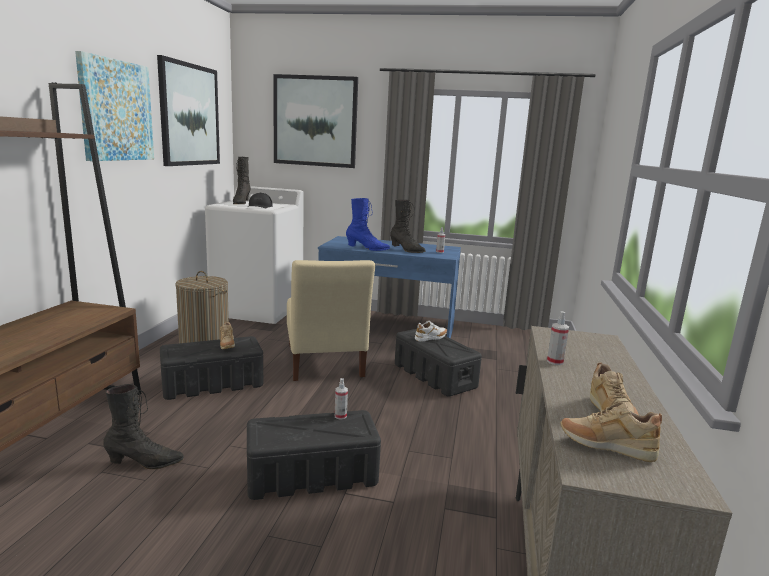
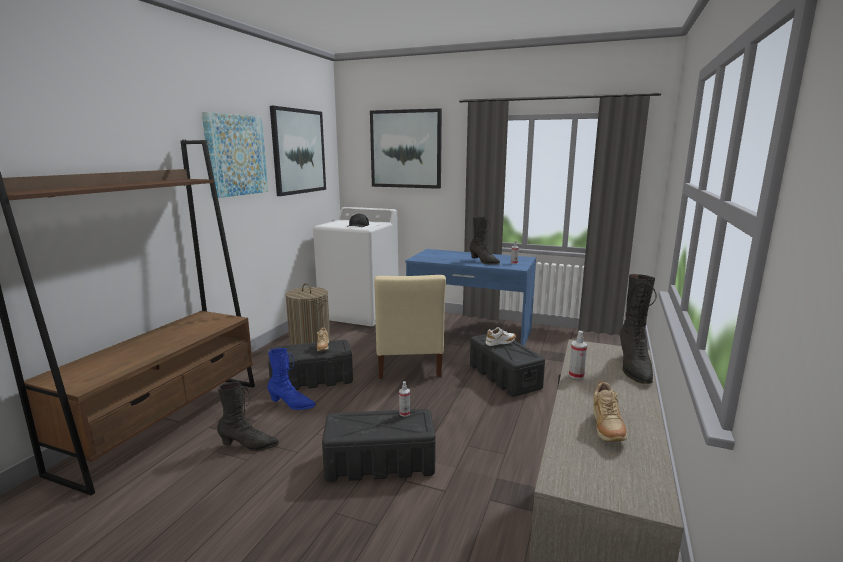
camera: 10 degrees right, 0 degrees up
black boot [233,156,251,204] -> black boot moved to [620,274,657,384]
blue boot [346,198,390,251] -> blue boot moved to [268,348,315,410]
beige shoe [560,401,662,462] -> none

